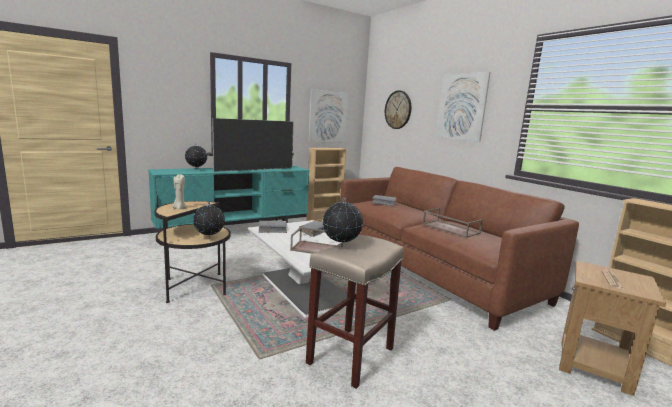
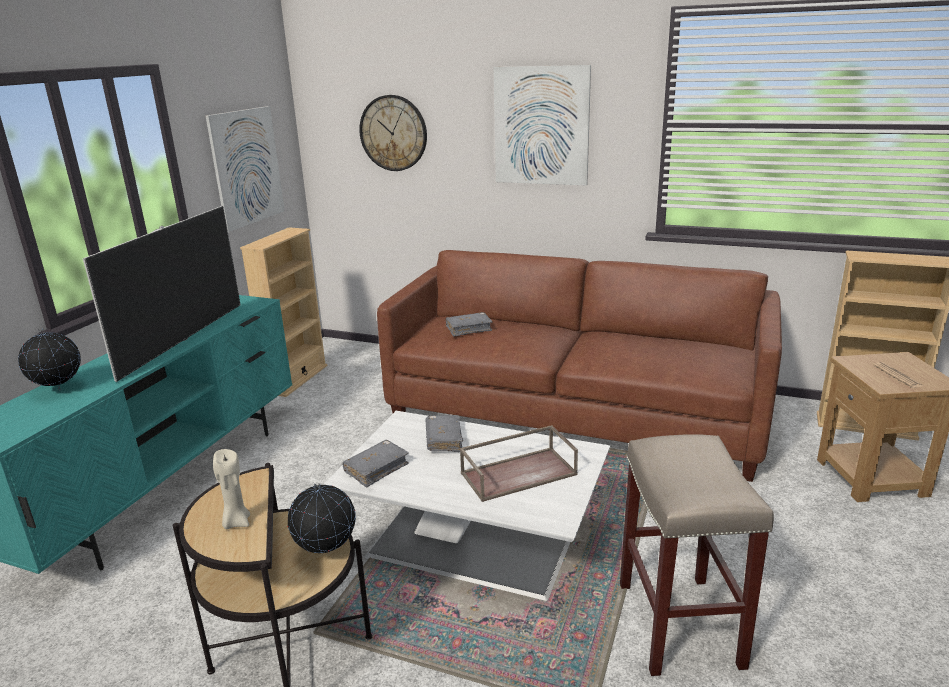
camera: 35 degrees left, 10 degrees up
globe [323,198,363,247] -> none
brown tray [423,208,483,238] -> none

